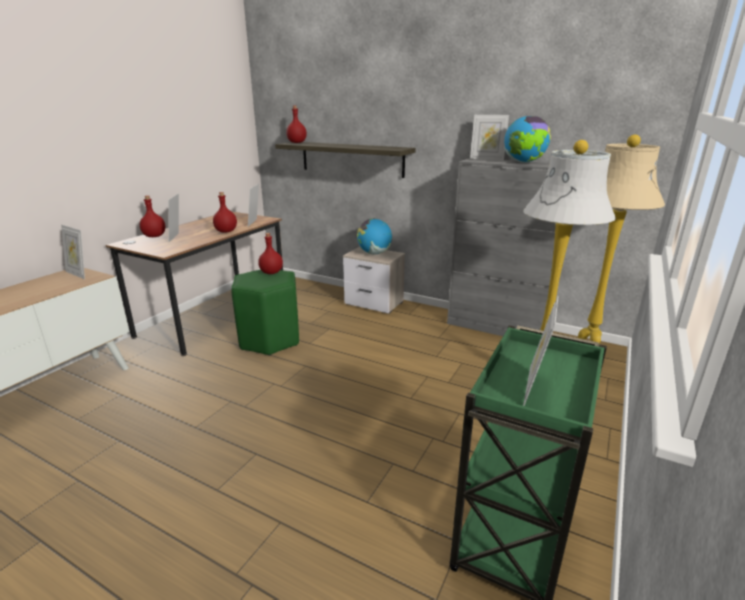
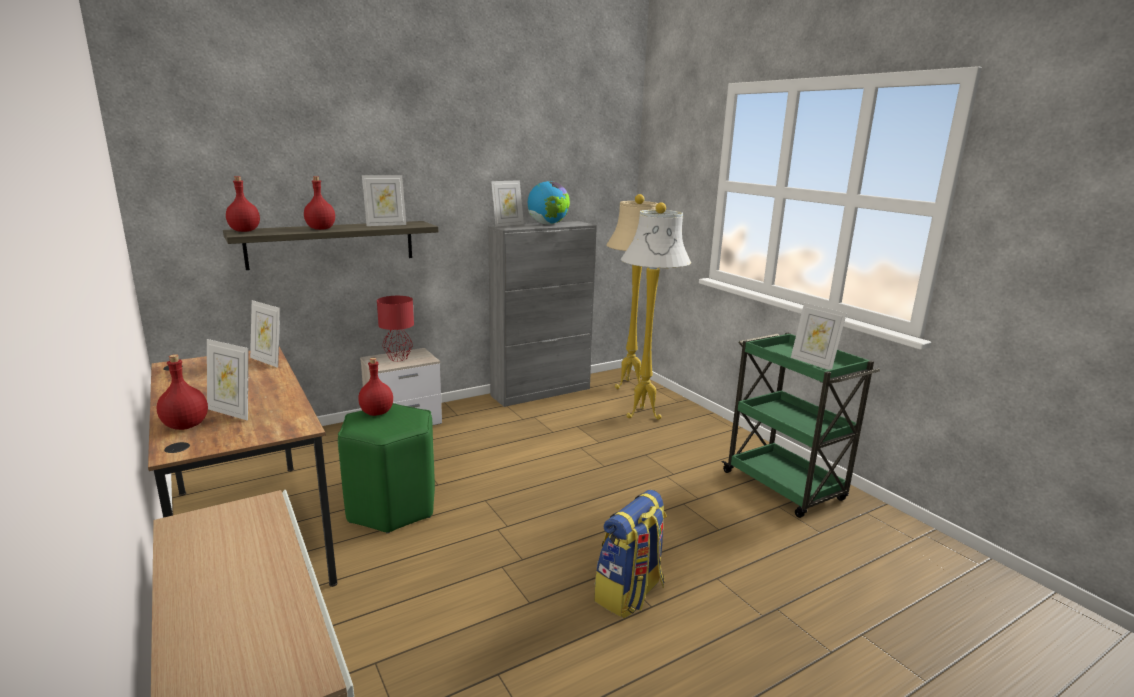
camera: 60 degrees left, 5 degrees down
picture frame [61,225,85,279] -> picture frame moved to [362,175,406,226]
red bottle [213,192,237,233] -> red bottle moved to [304,176,335,230]
globe [357,218,392,255] -> red table lamp [377,296,414,361]
none -> backpack [594,490,667,619]

